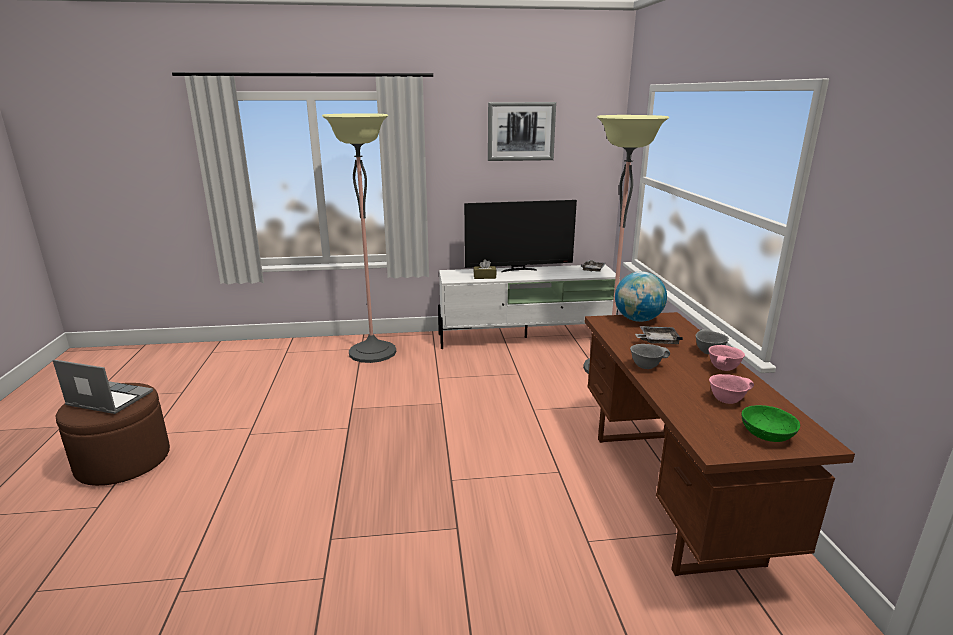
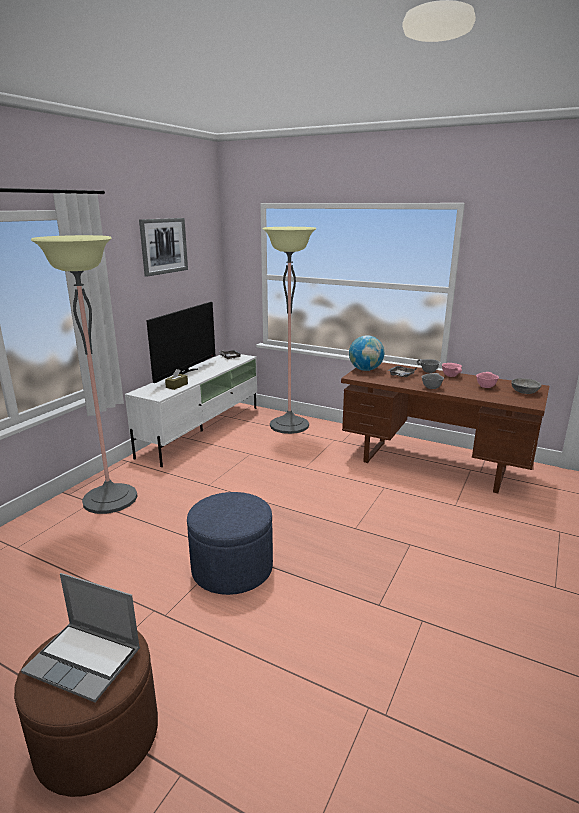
camera: 55 degrees left, 0 degrees up
laptop [53,359,153,414] -> laptop turned 120 degrees counterclockwise [21,573,140,702]
green bowl [742,405,800,442] -> grey bowl [511,378,541,394]
none -> blue ottoman [187,492,273,595]

